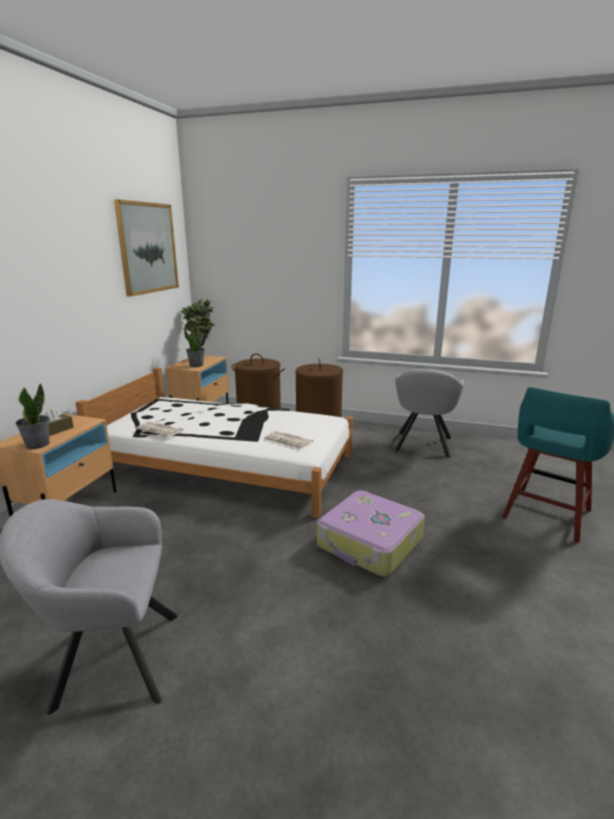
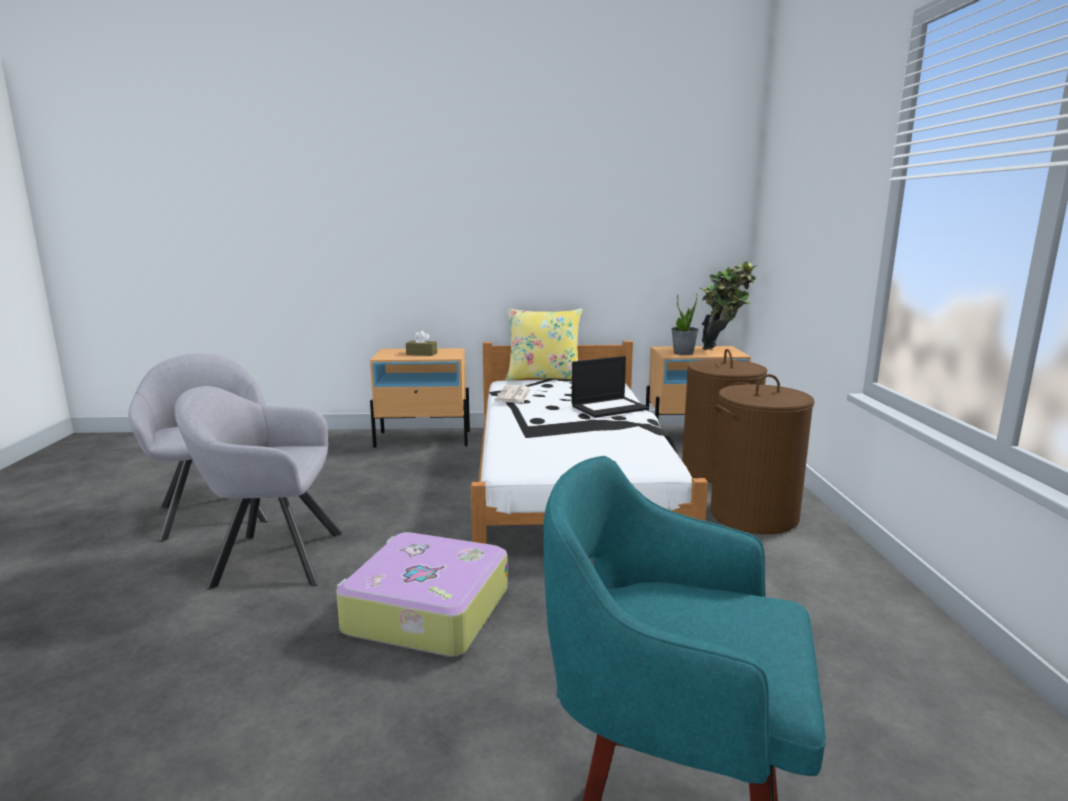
camera: 70 degrees right, 5 degrees down
potted plant [15,383,50,449] -> none
picture [114,199,179,297] -> none
newspaper [264,431,314,449] -> none
grey armchair [394,369,464,458] -> grey armchair moved to [175,386,342,590]
none -> yellow pillow [505,308,582,381]
none -> laptop [571,356,649,418]

